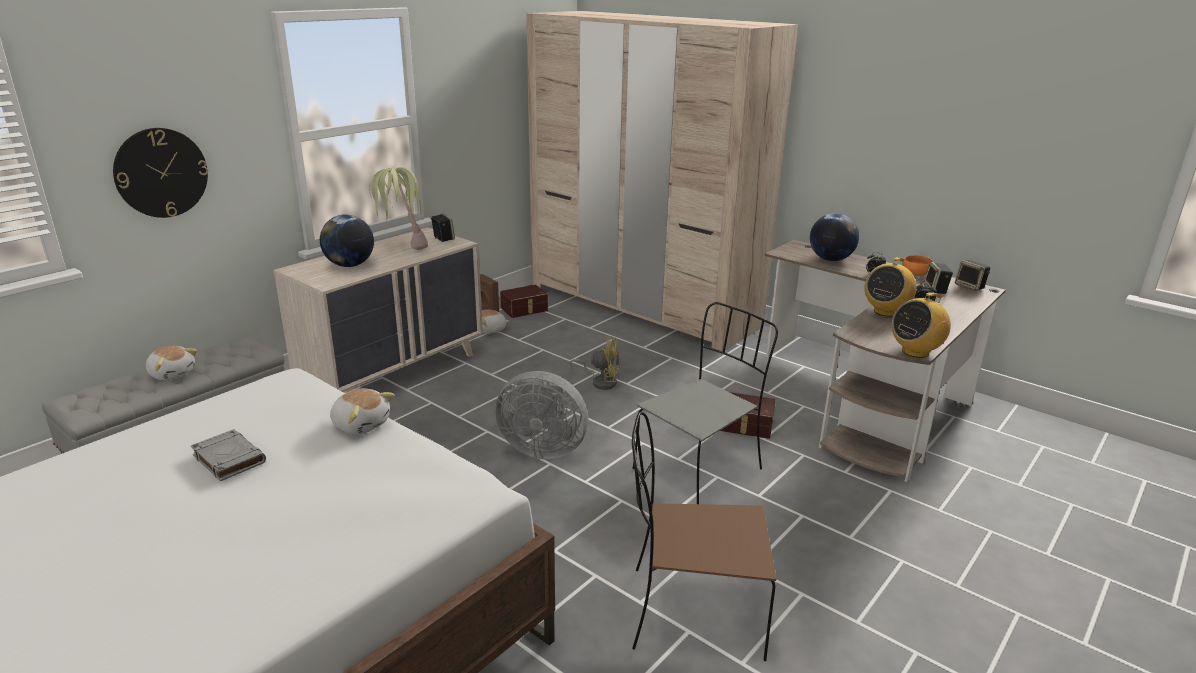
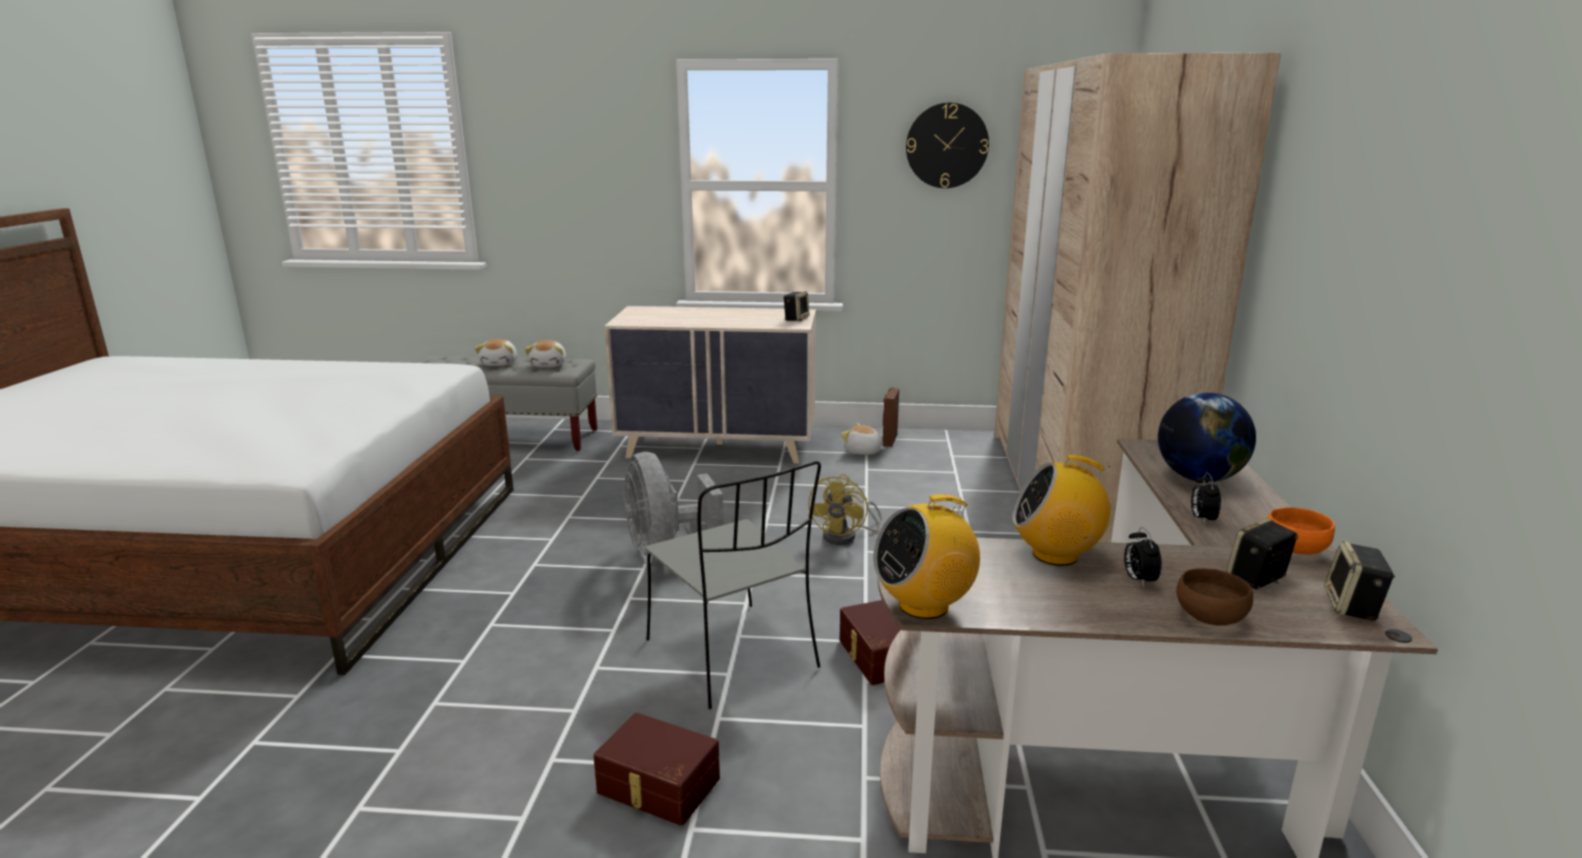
camera: 55 degrees right, 5 degrees down
wall clock [113,128,208,218] -> wall clock moved to [906,102,989,188]
grey book [191,429,266,481] -> none
globe [320,214,374,267] -> none
plush toy [330,389,395,435] -> plush toy moved to [525,340,566,367]
potted plant [369,167,428,250] -> none
brown storage box [500,285,548,318] -> brown storage box moved to [593,712,720,826]
yellow fan [569,336,620,390] -> yellow fan turned 45 degrees clockwise [808,474,882,545]
brown chair [632,412,777,661] -> none
grey chair [633,302,778,504] -> grey chair turned 45 degrees clockwise [645,461,821,709]
radio [892,292,951,358] -> radio turned 45 degrees counterclockwise [873,494,980,619]
none -> brown bowl [1176,568,1253,625]

